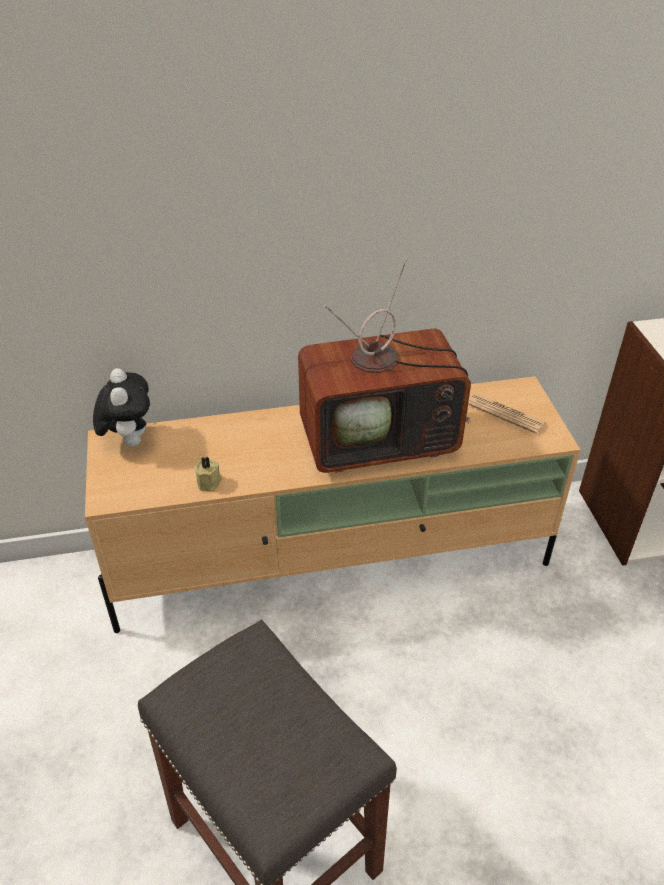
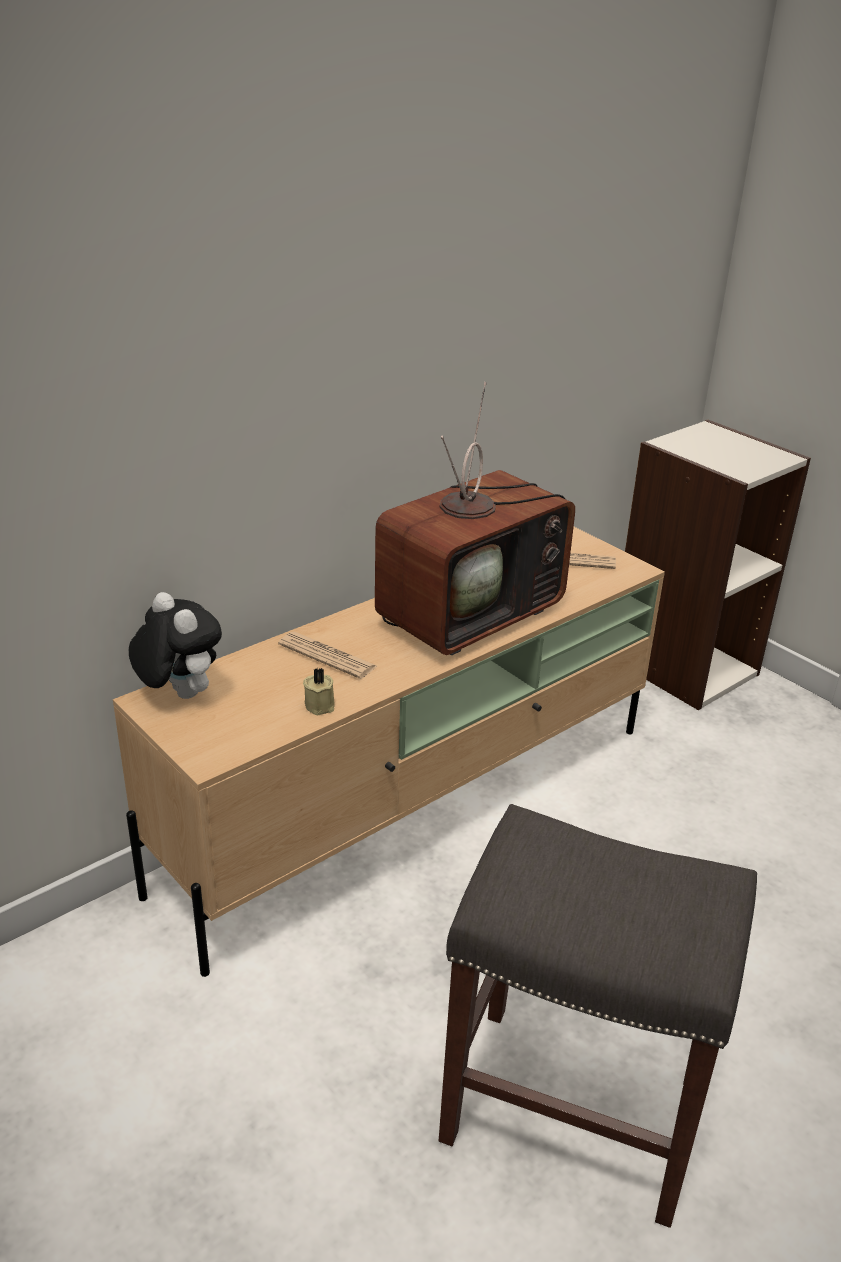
camera: 30 degrees left, 10 degrees down
none -> newspaper [278,632,377,679]

